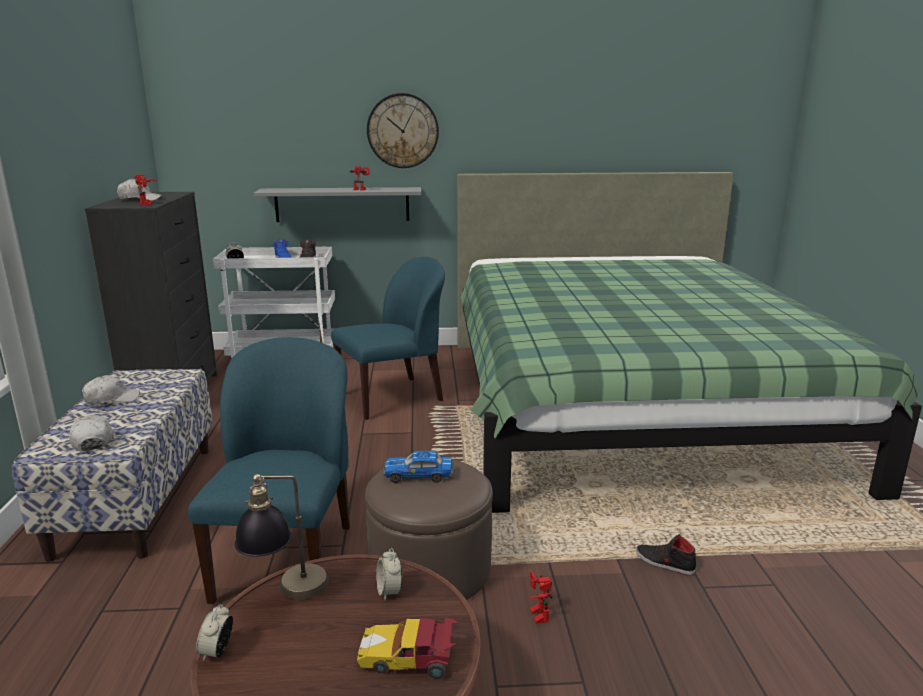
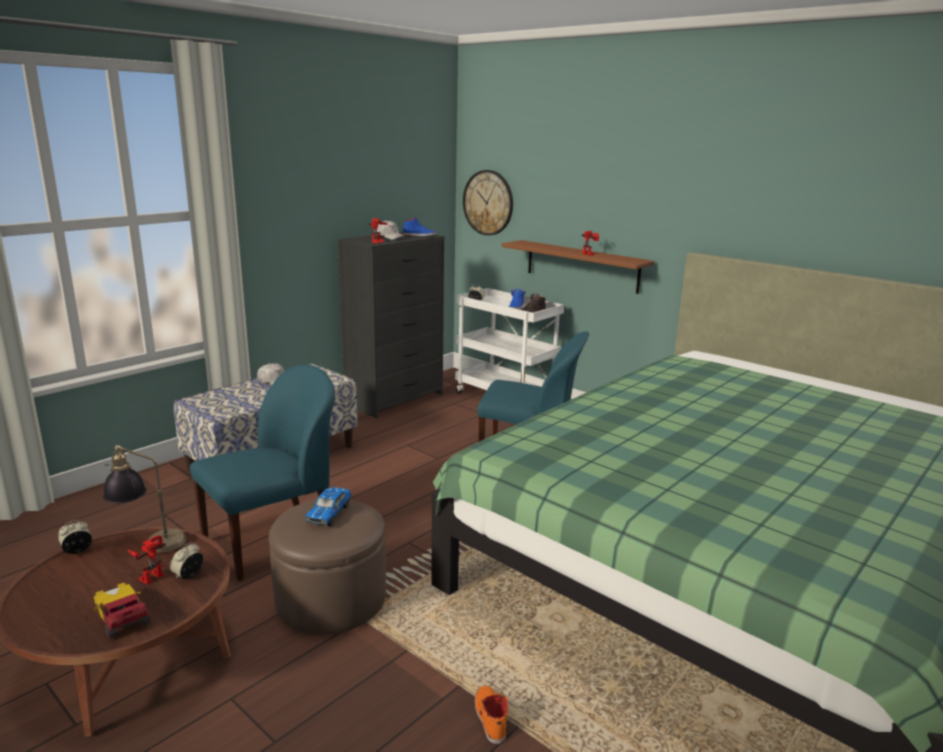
camera: 45 degrees right, 0 degrees up
white cap [69,415,114,451] -> none
grey shelf [254,187,421,222] -> brown shelf [501,240,654,294]
wall clock [367,93,439,168] -> wall clock moved to [463,170,513,236]
toy car [384,451,455,483] -> toy car turned 120 degrees counterclockwise [305,487,352,526]
toy robot [529,572,552,624] -> toy robot moved to [128,535,166,584]
black shoe [636,534,696,575] -> orange shoe [475,686,508,744]
none -> blue shoe [402,217,436,236]

